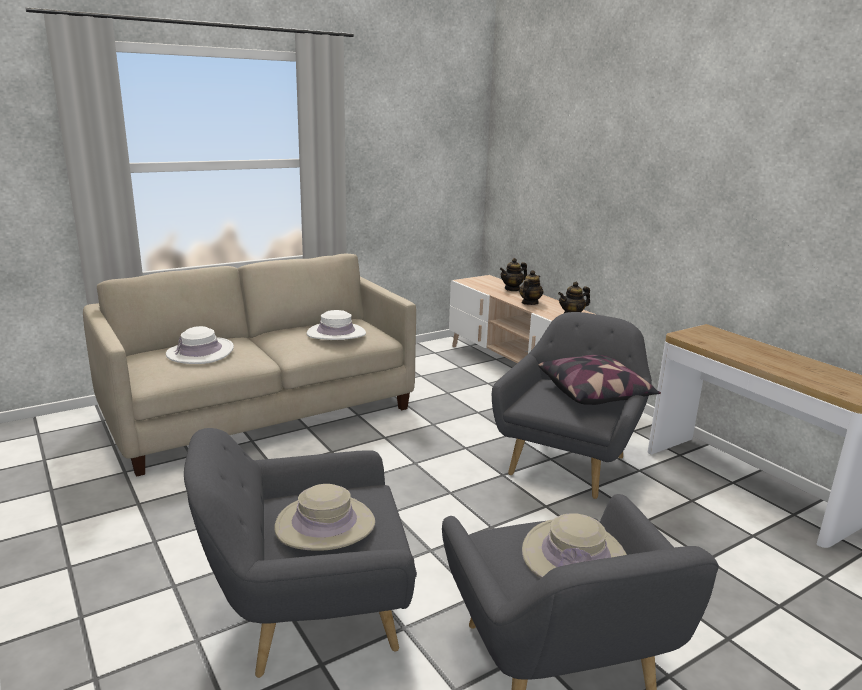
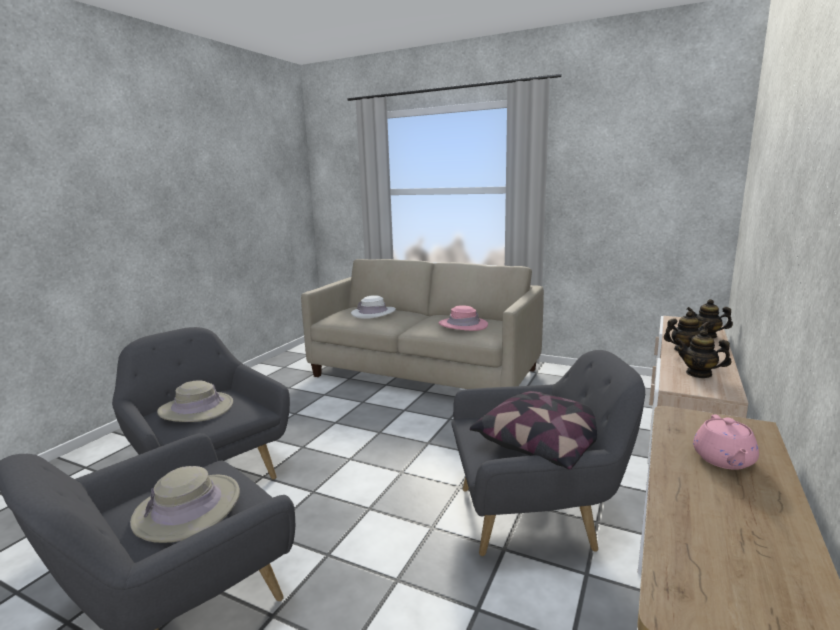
camera: 60 degrees right, 5 degrees down
white hat [307,310,366,340] -> pink hat [438,305,488,331]
none -> pink teapot [693,414,759,470]

